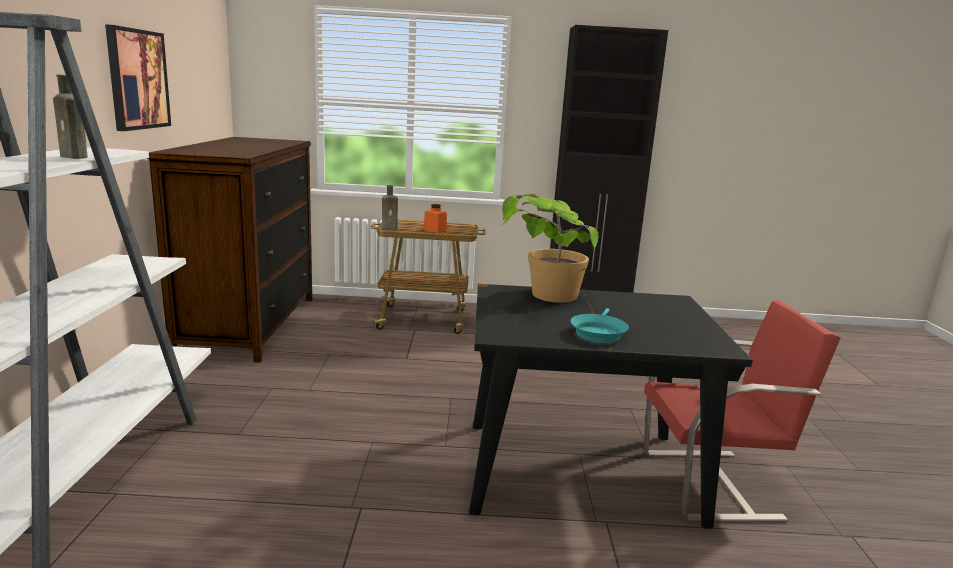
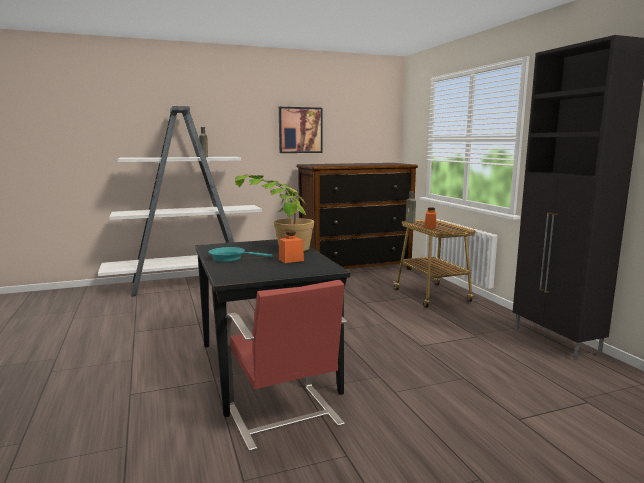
camera: 70 degrees right, 5 degrees down
none -> orange jar [279,231,304,263]

